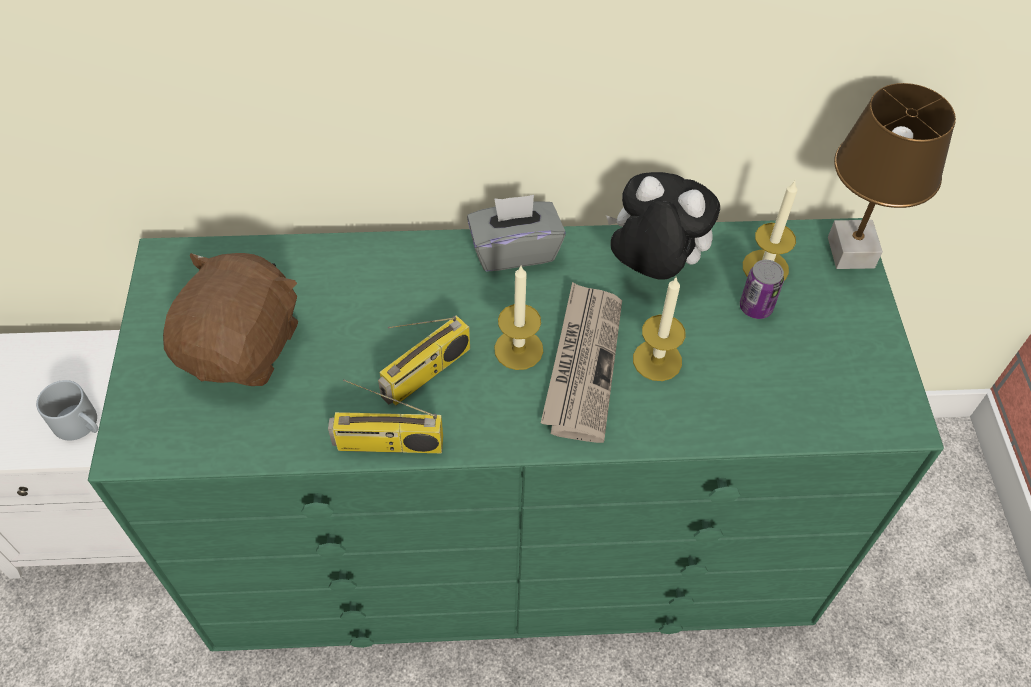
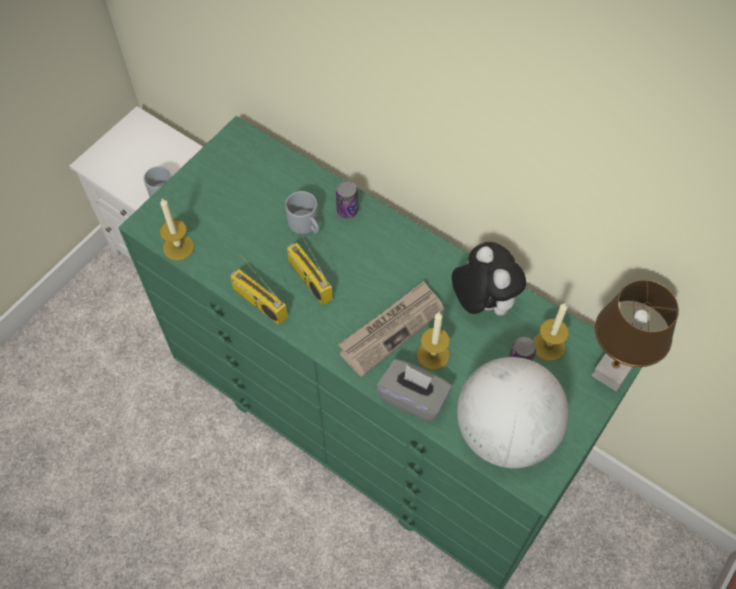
camera: 40 degrees right, 5 degrees up
brown plush toy [163,253,298,386] -> none
radio [378,315,470,406] -> radio turned 60 degrees clockwise [287,228,333,306]
grey tissue box [467,195,566,271] -> grey tissue box moved to [376,359,452,423]
candle [494,266,543,370] -> candle moved to [159,198,194,261]
none -> grey mug [285,191,319,234]
none -> can [336,181,358,219]
none -> globe [457,357,569,468]

